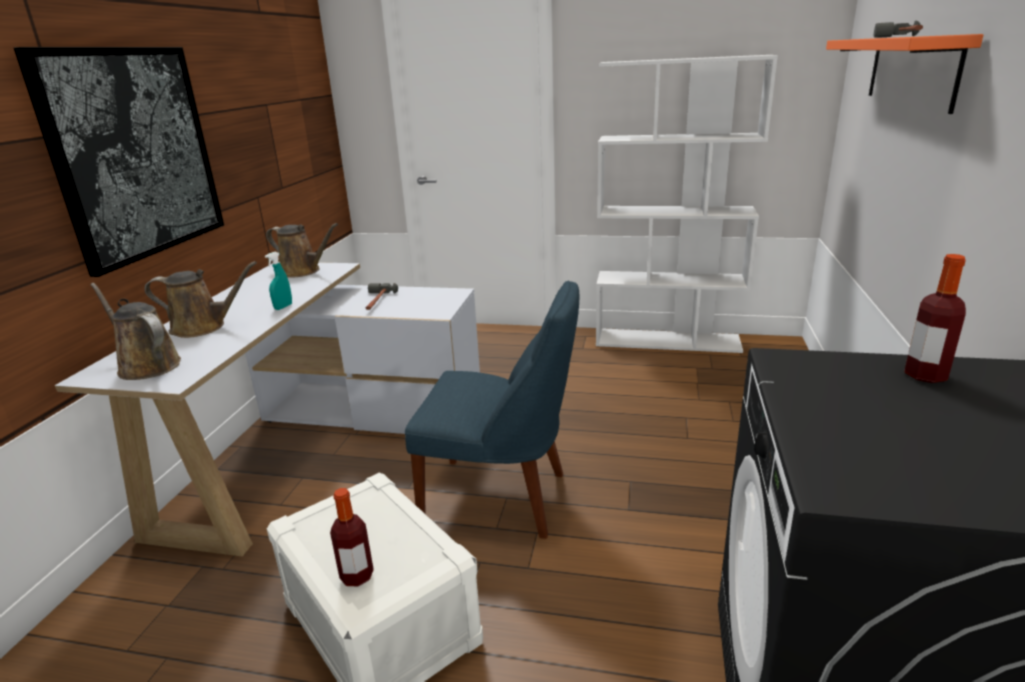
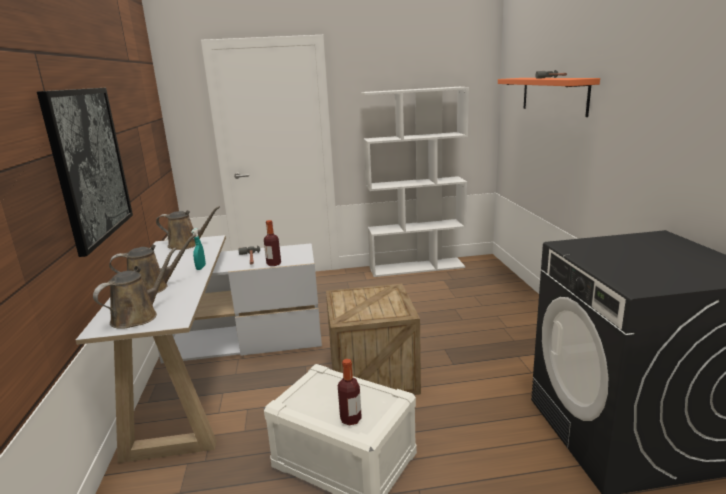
camera: 20 degrees left, 5 degrees down
brown watering can [90,283,181,380] -> brown watering can turned 105 degrees clockwise [93,248,176,329]
blue chair [405,281,579,539] -> crate [326,284,421,395]
bottle [904,254,966,383] -> bottle moved to [264,220,281,266]

